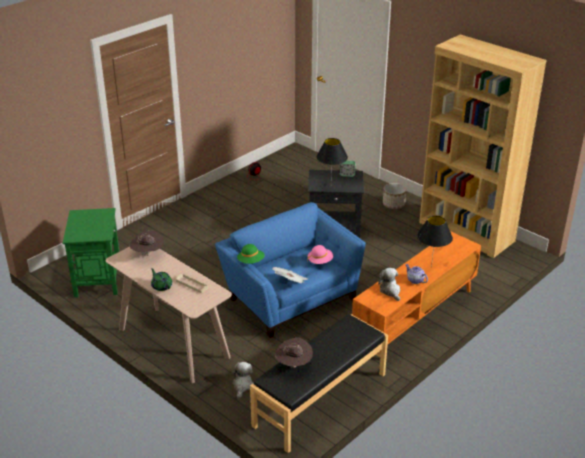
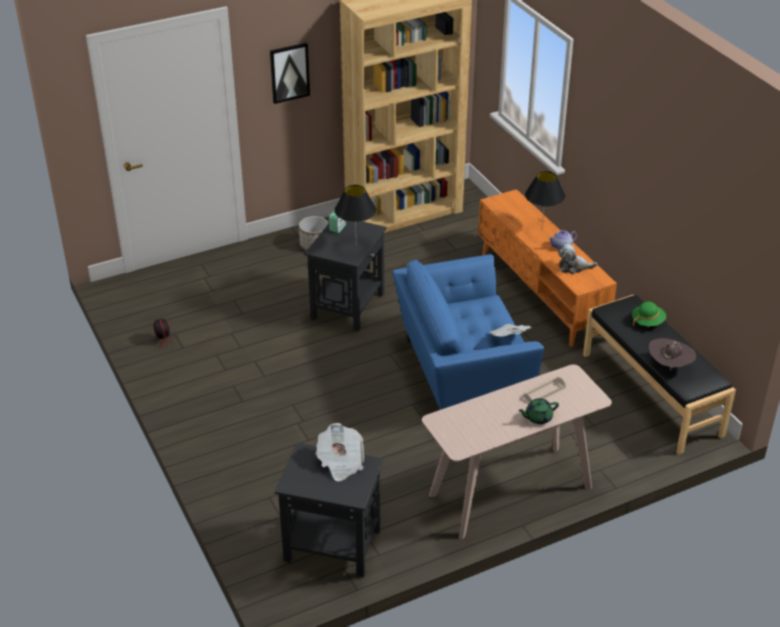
camera: 70 degrees left, 5 degrees up
green side table [62,208,120,297] -> black side table [275,443,383,578]
brown hat [130,230,164,256] -> none
plush toy [231,362,254,399] -> none
green hat [237,244,265,264] -> green hat moved to [632,301,666,327]
pink hat [308,245,333,264] -> none
none -> picture [270,43,310,104]
none -> newspaper [316,423,364,482]

